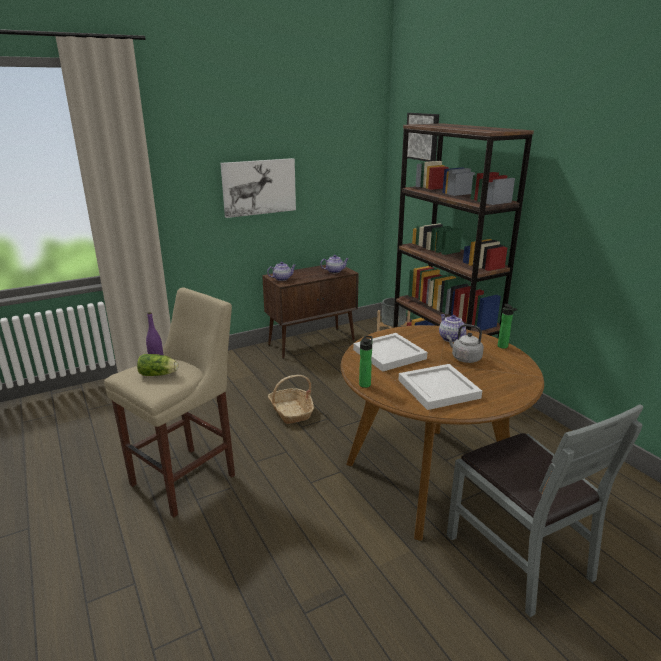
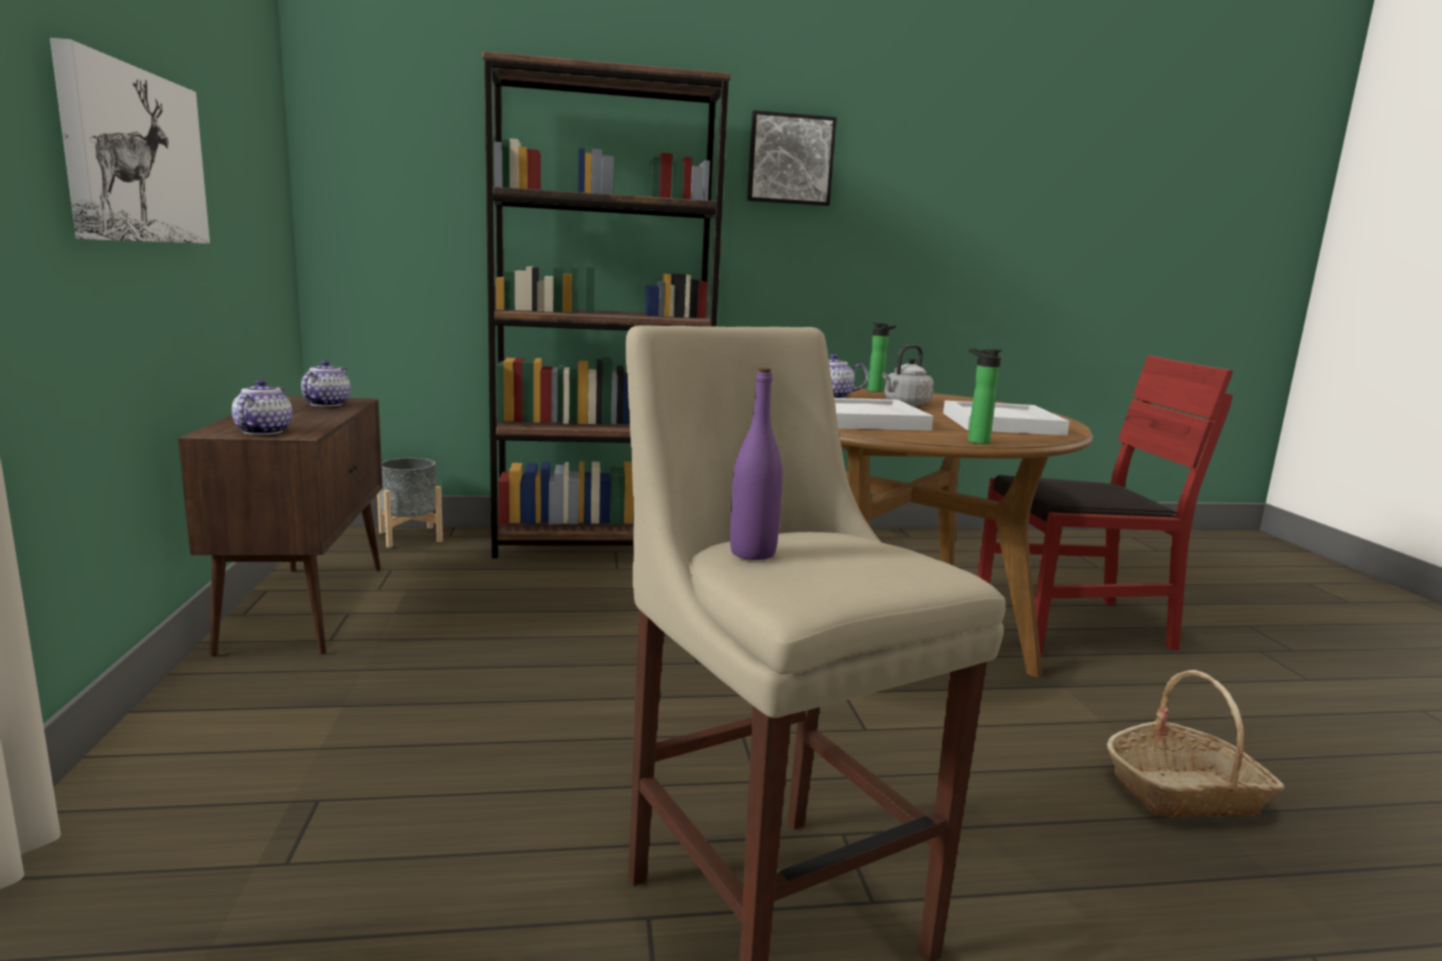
camera: 70 degrees left, 10 degrees down
lettuce [137,354,178,376] -> none
basket [268,375,314,424] -> basket moved to [1107,670,1284,818]
picture [407,113,439,162] -> picture moved to [747,110,837,206]
grey chair [447,404,643,617] -> red chair [977,355,1233,654]

